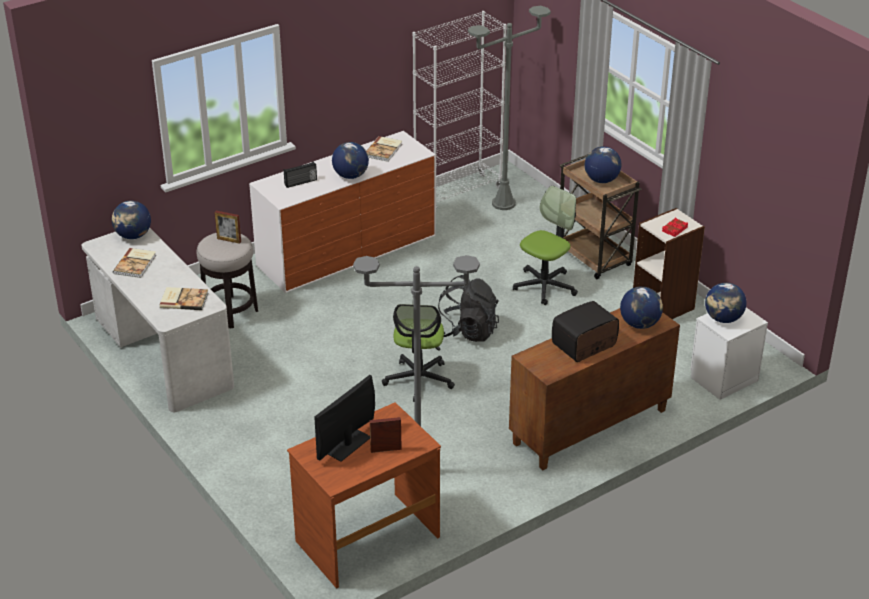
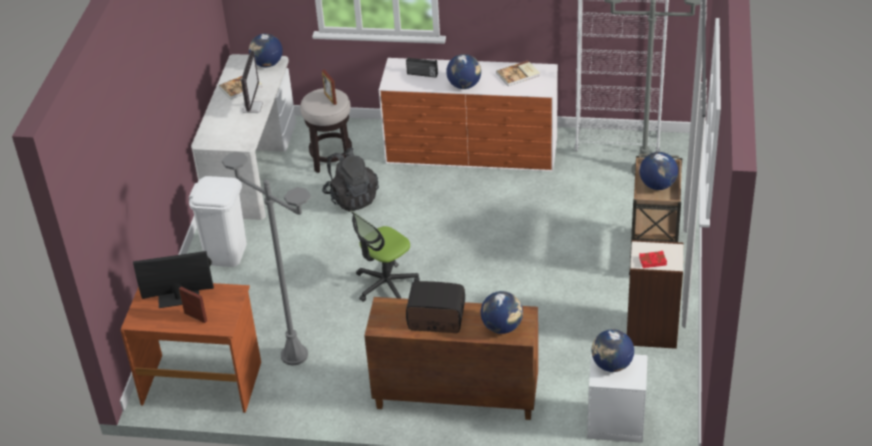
camera: 45 degrees right, 5 degrees up
book [160,287,208,310] -> none
black backpack [438,275,499,342] -> black backpack moved to [322,148,379,212]
office chair [513,186,578,305] -> none
none -> white trash can [189,176,247,267]
none -> monitor [241,50,263,113]

